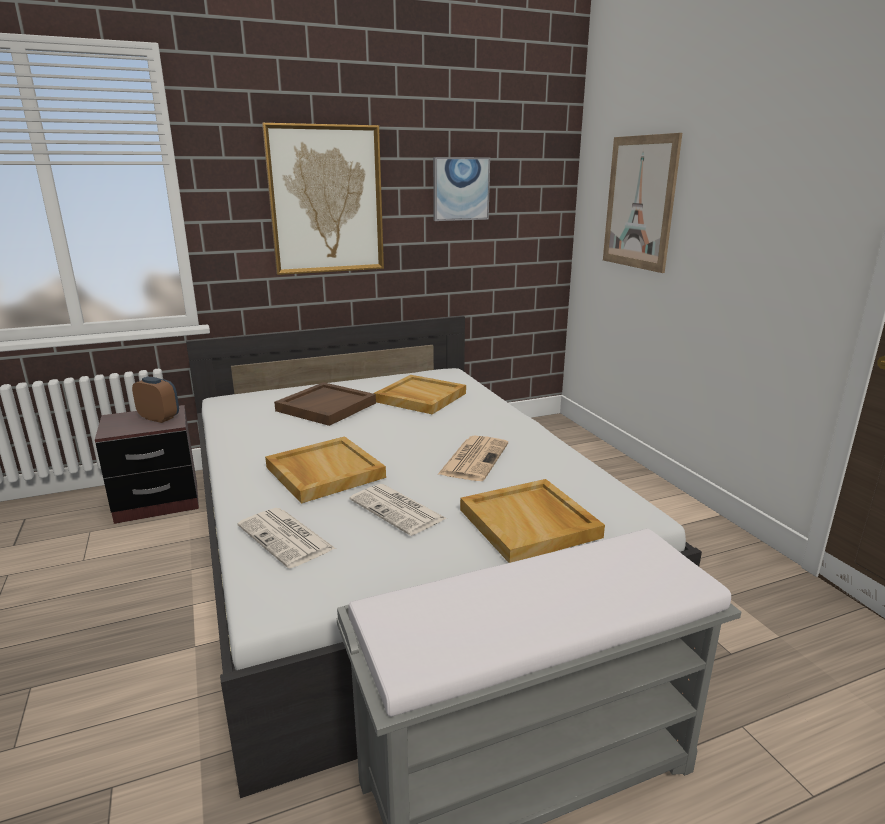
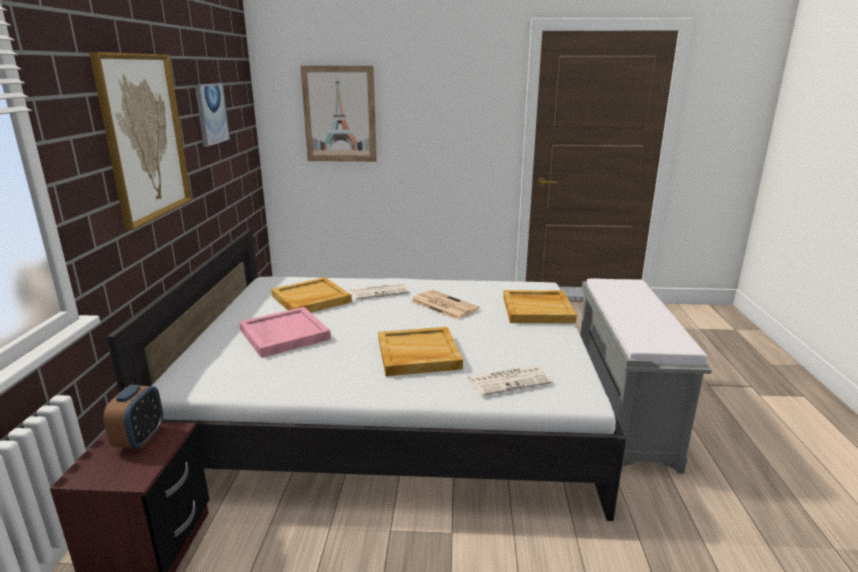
camera: 65 degrees left, 0 degrees up
alarm clock [132,377,179,423] -> alarm clock turned 135 degrees clockwise [104,384,163,449]
brown tray [274,382,376,426] -> pink tray [239,307,331,358]
newspaper [350,484,447,536] -> newspaper moved to [351,283,409,300]

